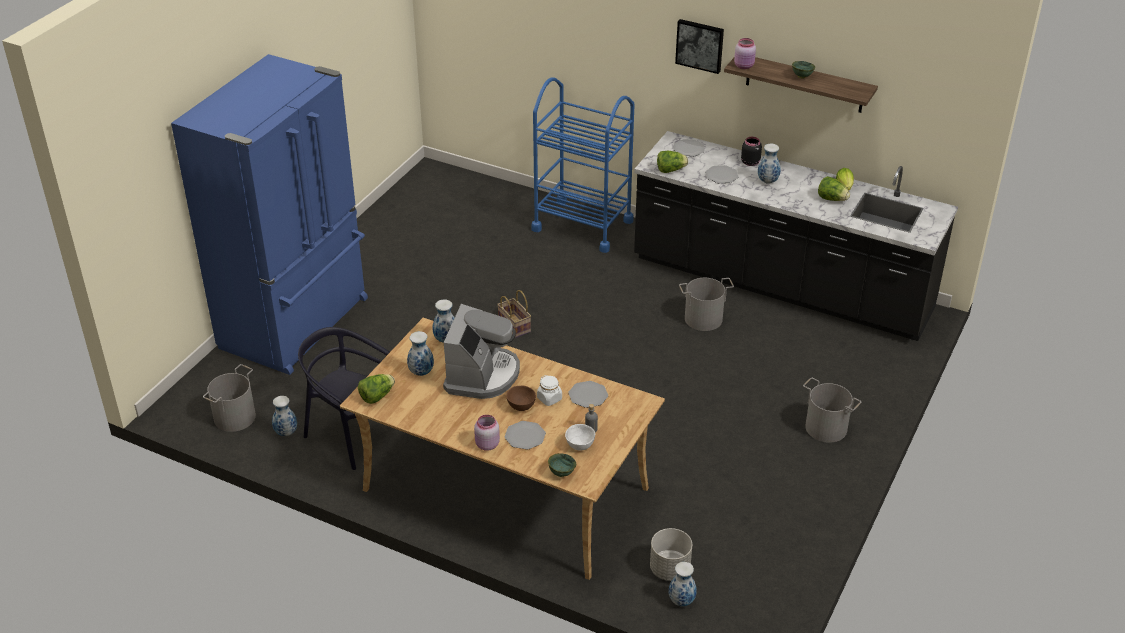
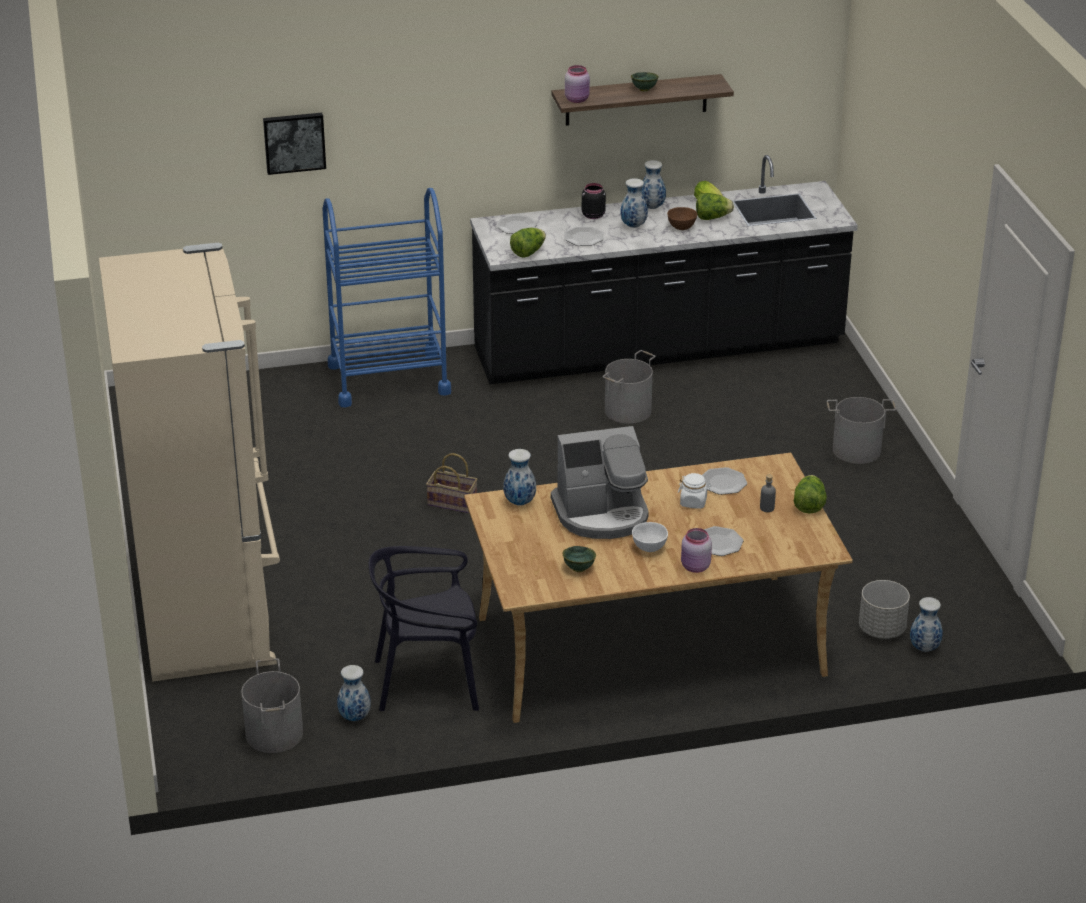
camera: 40 degrees left, 5 degrees down
blue fridge [171,54,368,375] -> beige fridge [99,243,280,682]
lettuce [358,374,395,404] -> lettuce moved to [794,475,827,514]
vase [407,331,434,376] -> vase moved to [642,160,666,209]
coffee machine [443,304,520,399] -> coffee machine turned 105 degrees clockwise [551,426,649,539]
brown bowl [506,386,536,411] -> brown bowl moved to [667,207,697,230]
green bowl [548,453,576,477] -> green bowl moved to [563,546,596,572]
white bowl [565,424,595,451] -> white bowl moved to [632,522,668,552]
picture [675,19,724,74] -> picture moved to [263,113,326,175]

